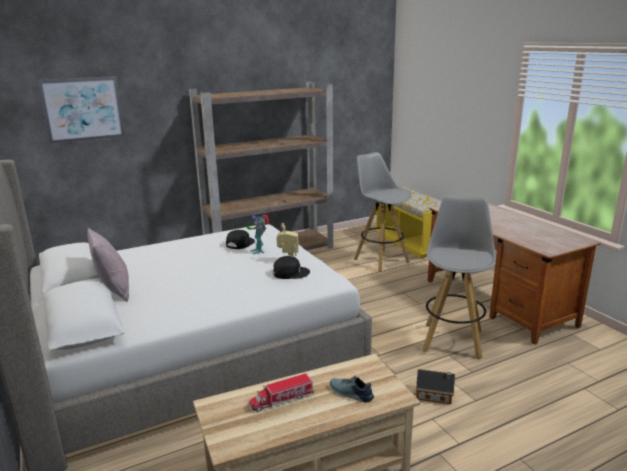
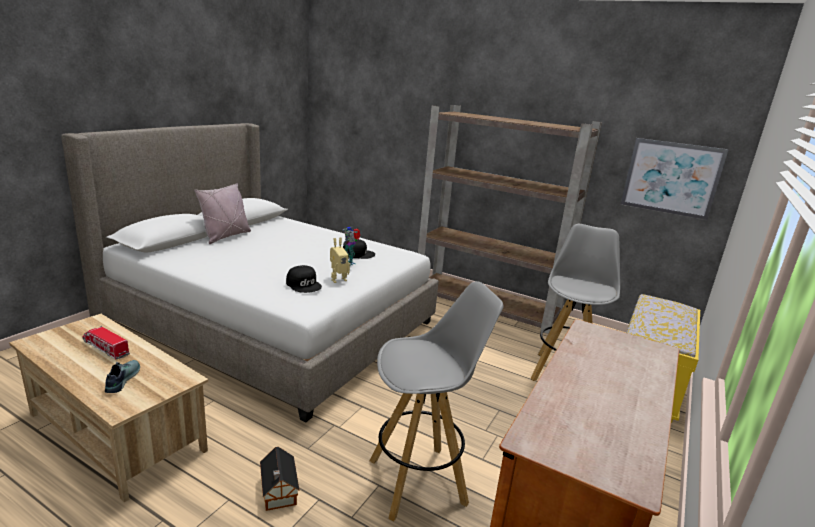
camera: 55 degrees right, 0 degrees up
picture [37,76,125,144] -> picture moved to [621,138,729,220]

